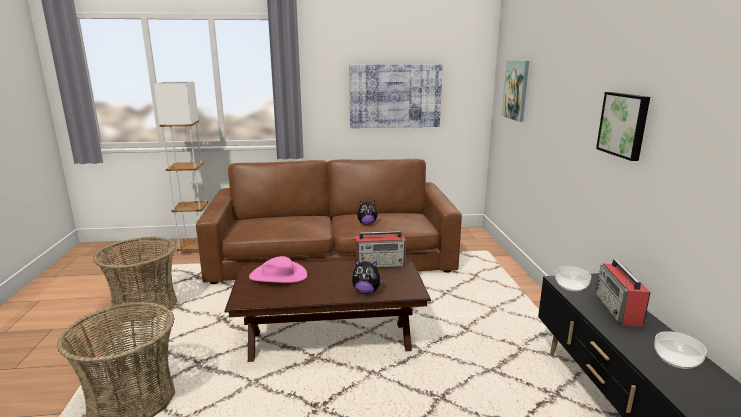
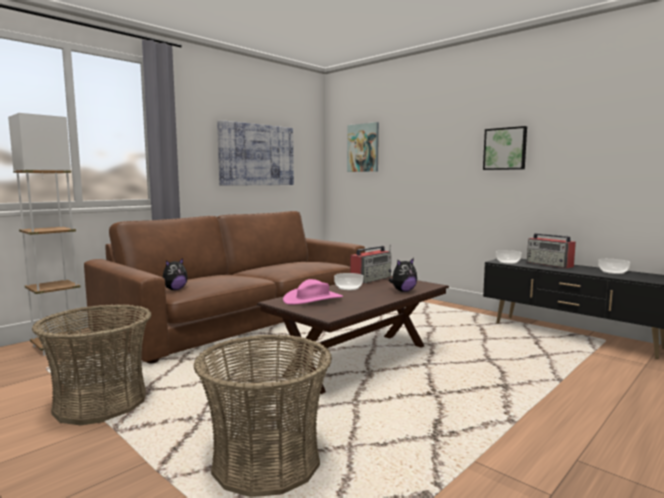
camera: 40 degrees left, 10 degrees down
plush toy [357,200,378,225] -> plush toy moved to [163,258,188,290]
none -> bowl [334,273,364,290]

